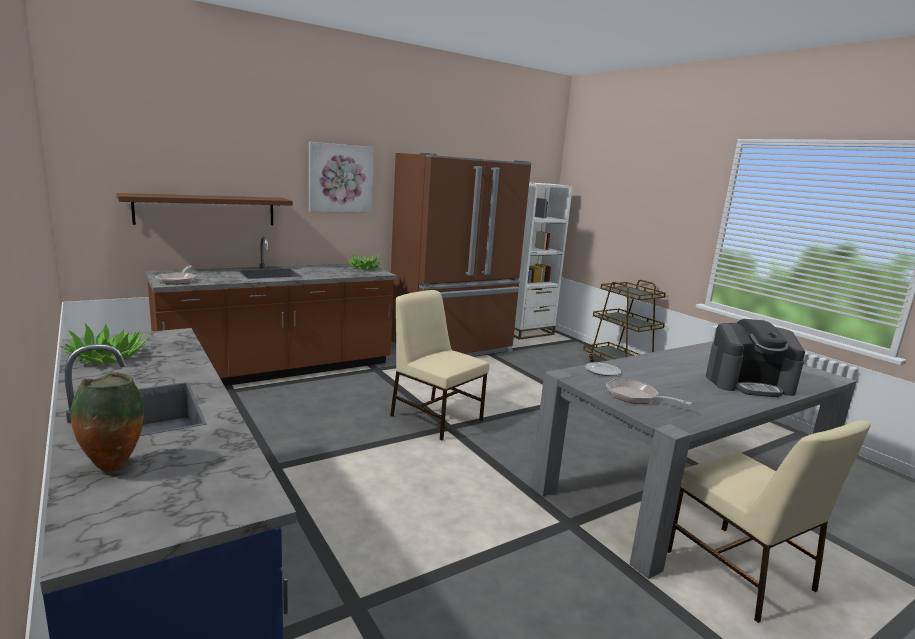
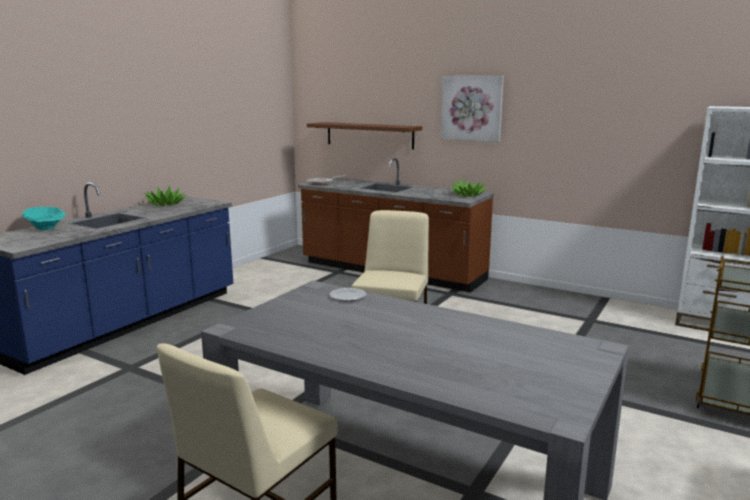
camera: 65 degrees right, 0 degrees up
vase [70,372,144,472] -> turquoise bowl [22,207,66,230]
brown fridge [391,153,532,356] -> none
frying pan [606,379,692,405] -> none
coffee machine [706,319,805,397] -> none

